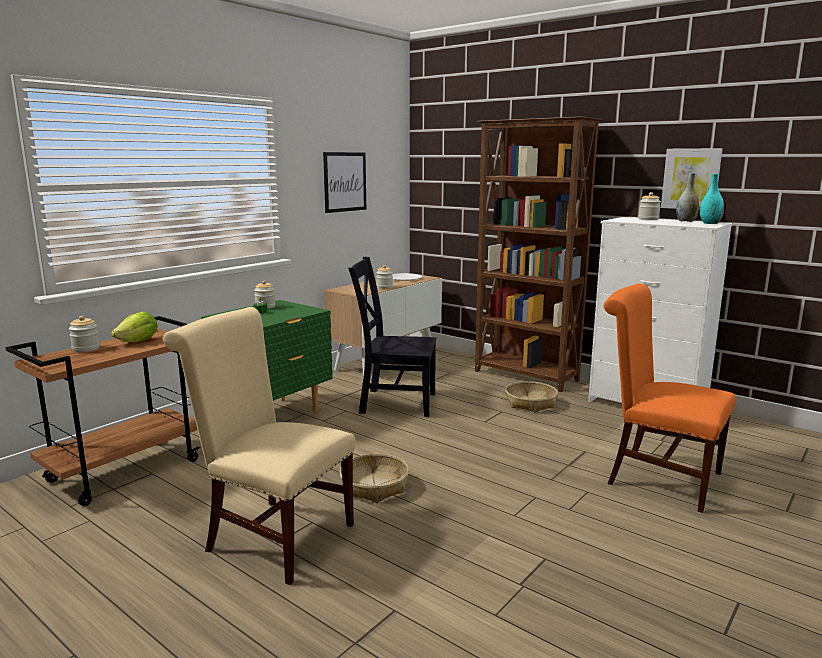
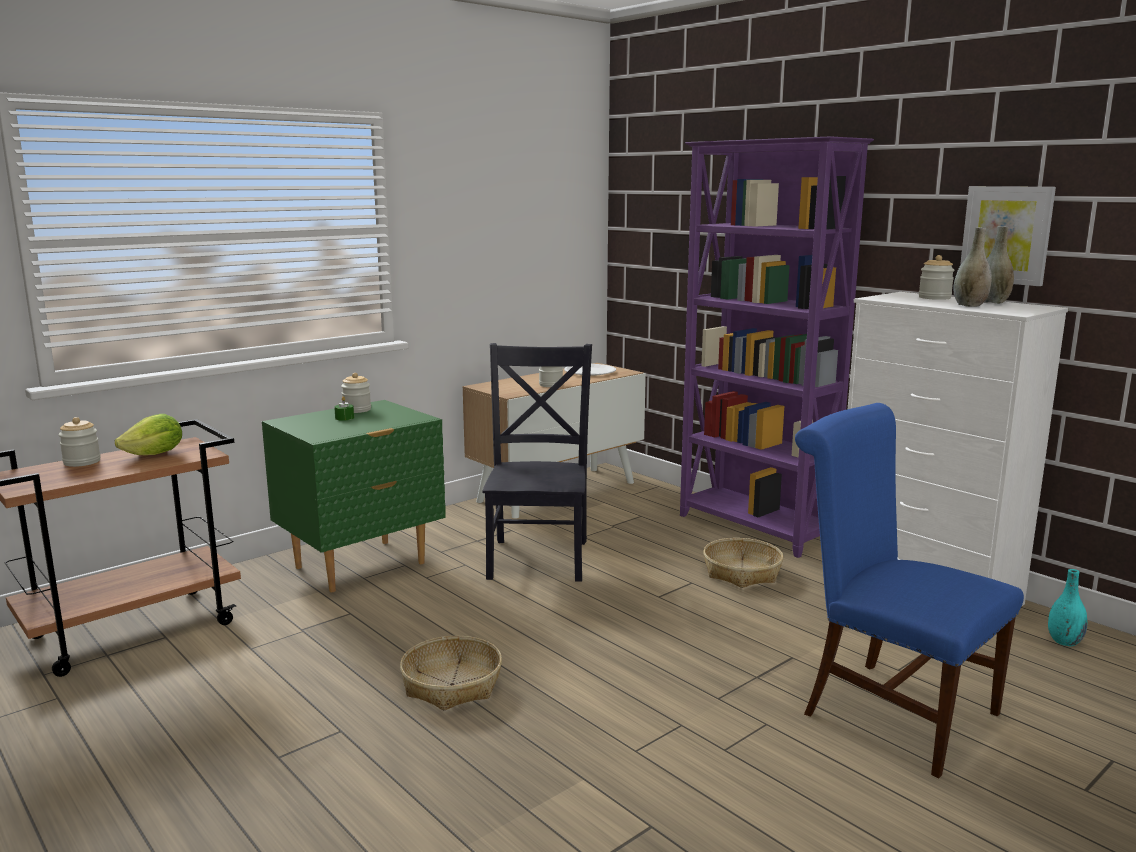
camera: 10 degrees right, 0 degrees up
beige chair [163,307,356,585] -> none
picture [323,152,366,213] -> none
black chair [348,257,436,417] -> black chair turned 75 degrees clockwise [482,343,592,582]
brown bookcase [475,116,603,392] -> purple bookcase [680,136,874,558]
orange chair [604,283,737,513] -> blue chair [795,403,1024,778]
turquoise vase [700,174,724,224] -> turquoise vase moved to [1048,569,1087,646]
none -> grey vase [954,227,992,307]

